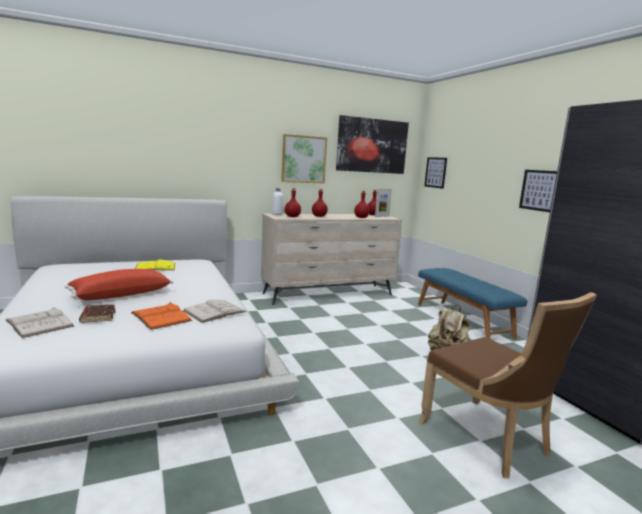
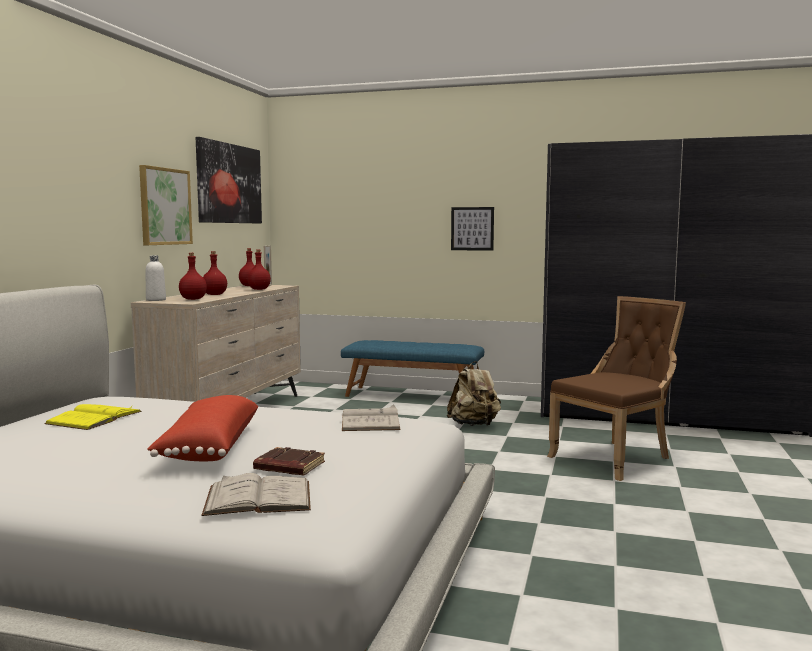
camera: 50 degrees left, 5 degrees down
orange book [131,302,192,330] -> none
brown chair [418,292,597,478] -> brown chair turned 45 degrees counterclockwise [547,296,686,481]
picture [424,157,447,189] -> none

